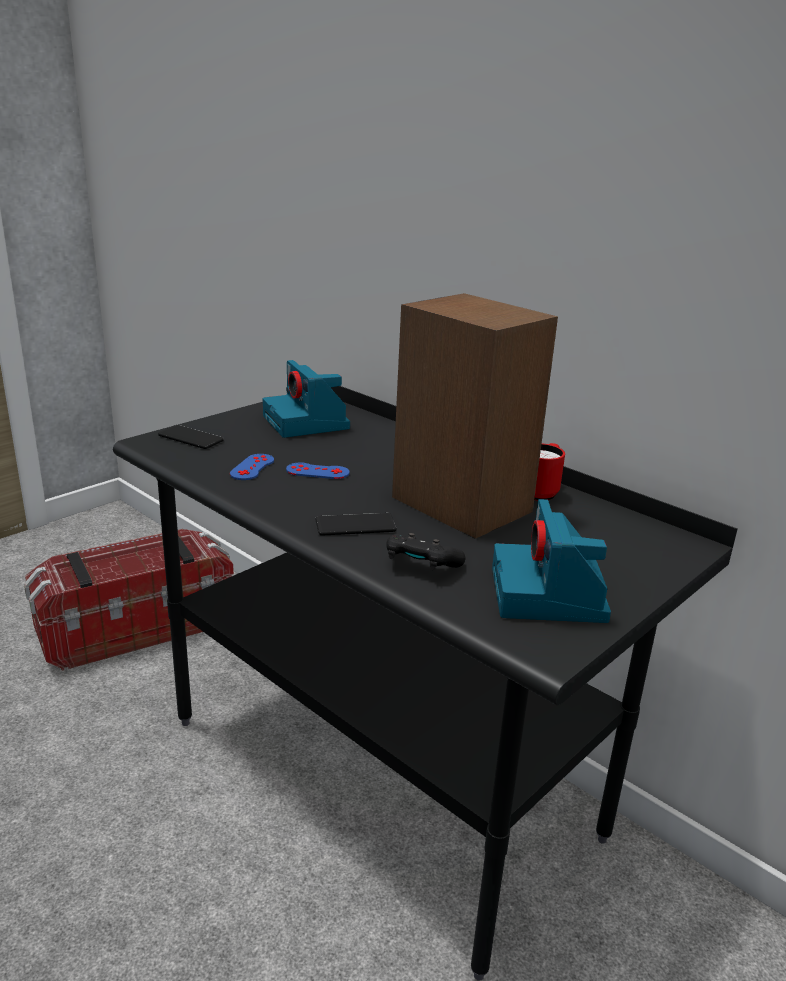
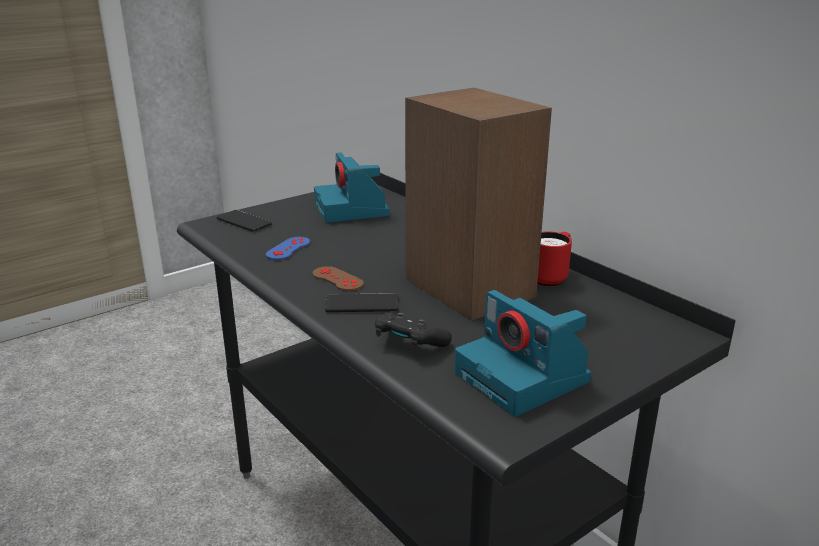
camera: 10 degrees right, 0 degrees up
storage box [24,529,234,671] -> none
blue game controller [286,462,350,479] -> none
camera [492,499,611,623] -> camera turned 45 degrees counterclockwise [455,290,591,416]
none -> brown game controller [313,266,364,291]

